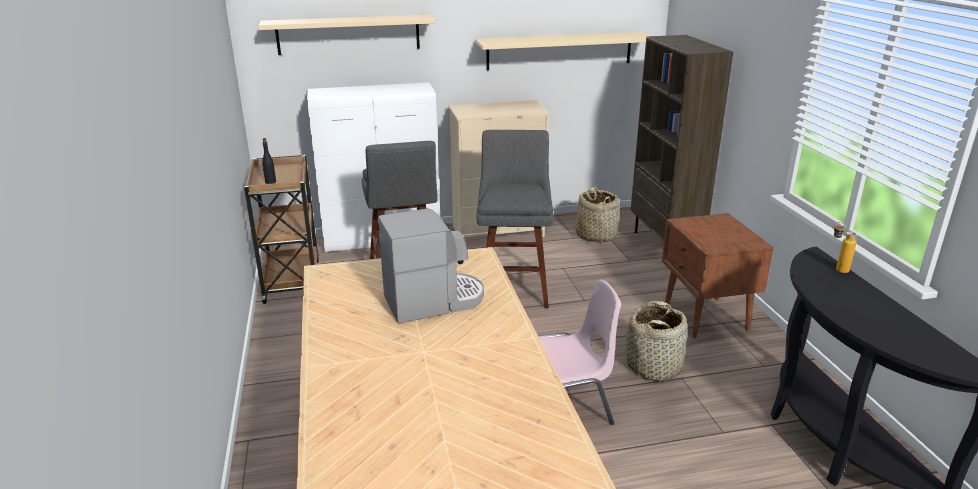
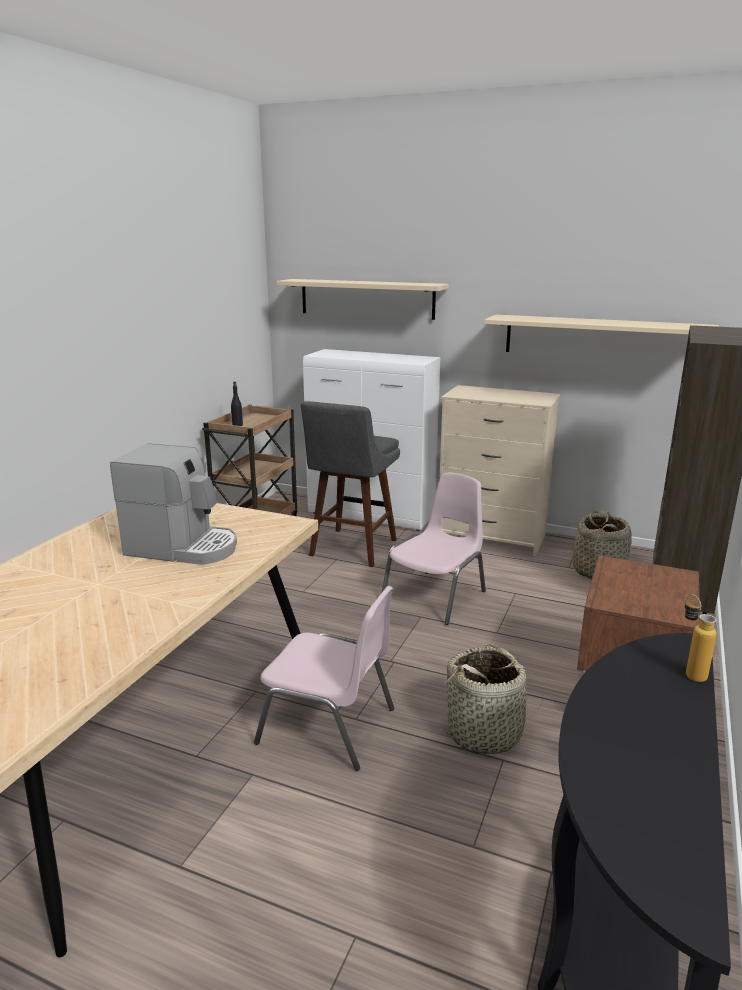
camera: 35 degrees right, 5 degrees down
grey stool [476,130,554,309] -> pink chair [382,473,486,625]

